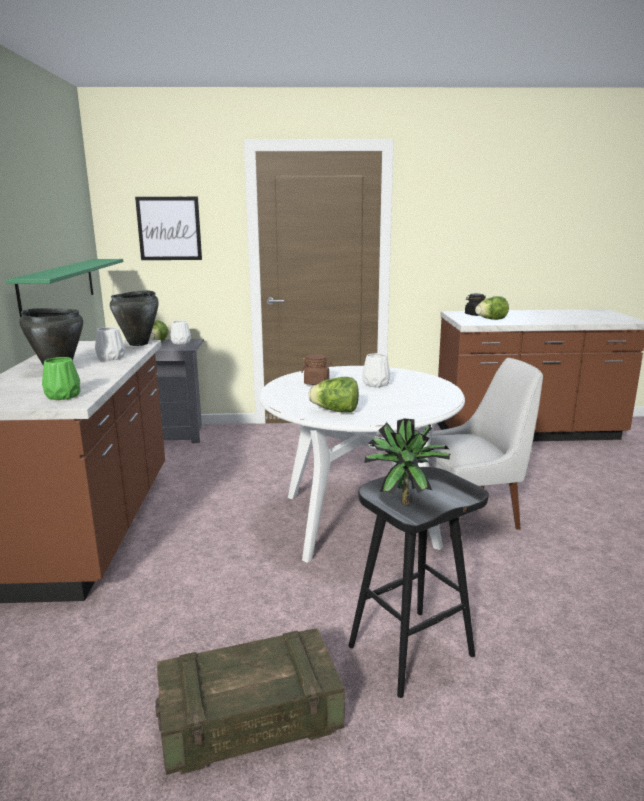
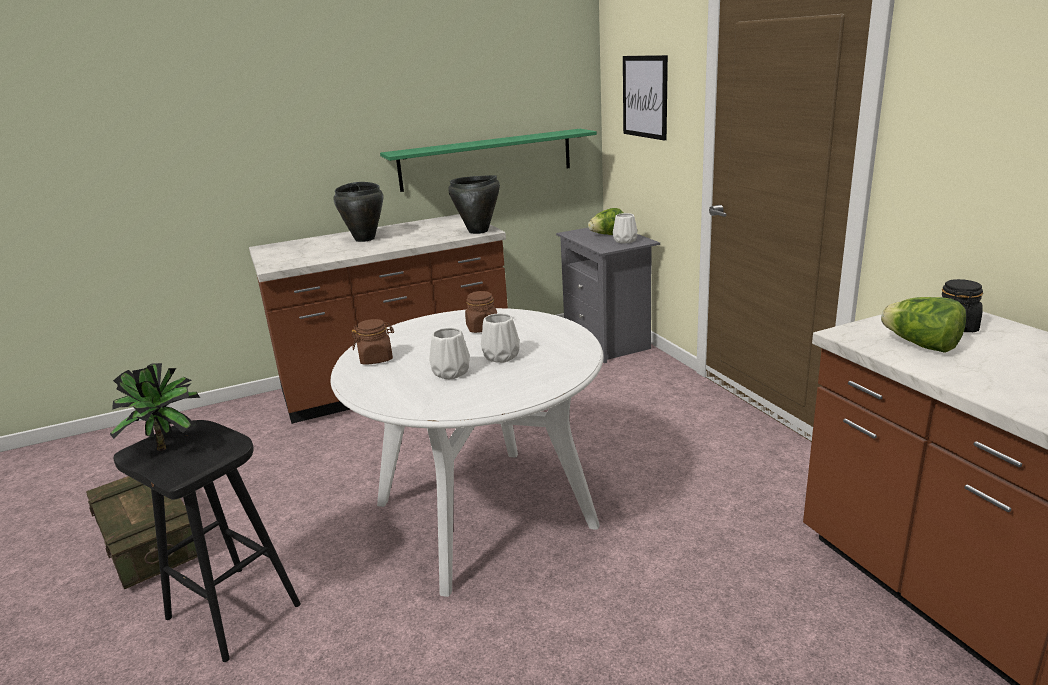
camera: 70 degrees right, 5 degrees up
green vase [42,357,80,400] -> none
white vase [95,327,125,361] -> white vase moved to [429,328,470,379]
lettuce [308,377,359,412] -> brown jar [351,319,394,365]
white chair [428,358,543,537] -> none

